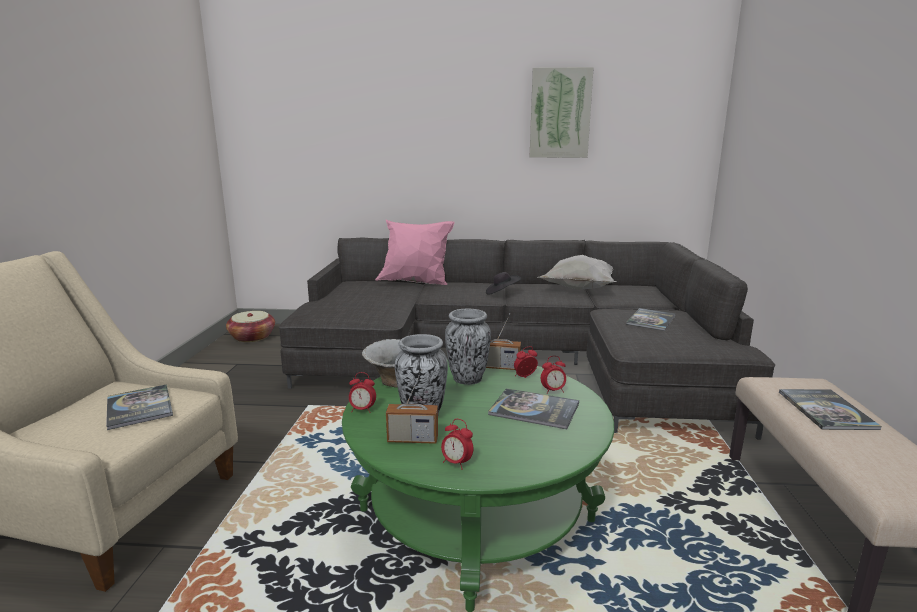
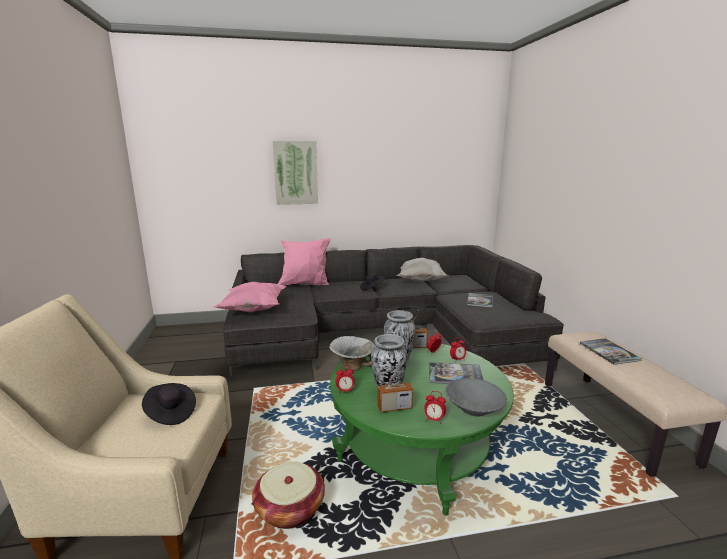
camera: 15 degrees left, 0 degrees up
book [106,384,173,430] -> black hat [142,383,196,425]
basket [226,311,275,342] -> basket moved to [252,461,325,529]
picture [530,67,594,158] -> picture moved to [273,141,318,205]
none -> pink pillow [212,282,287,312]
none -> grey bowl [445,378,507,417]

